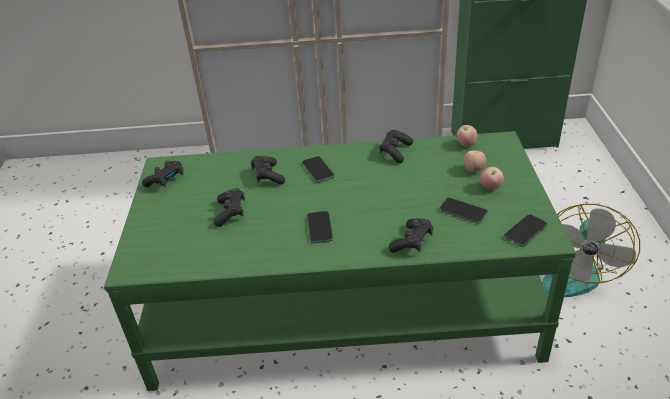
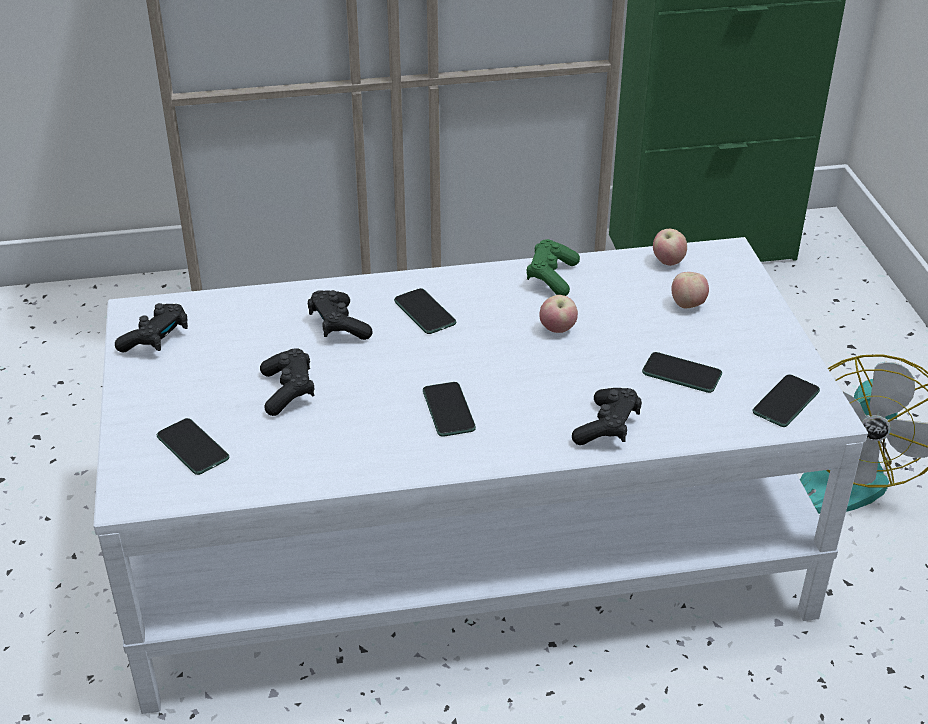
camera: 10 degrees left, 0 degrees up
green coffee table [104,131,576,391] -> white coffee table [94,237,868,714]
black game controller [379,130,413,163] -> green game controller [526,239,580,296]
apple [480,167,504,190] -> apple moved to [539,295,578,333]
none -> phone [157,418,229,475]

